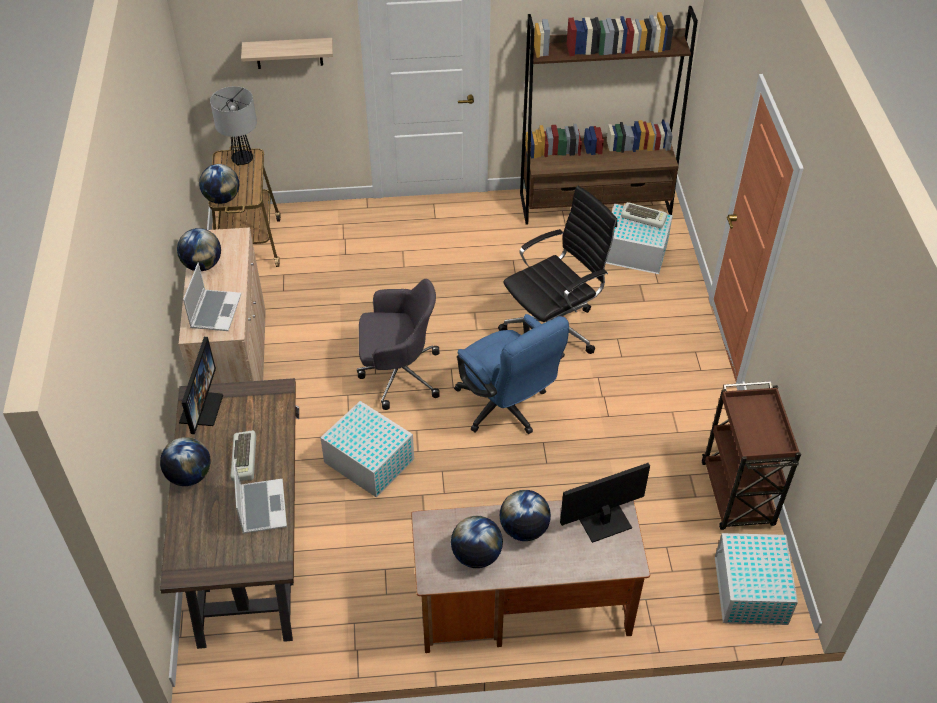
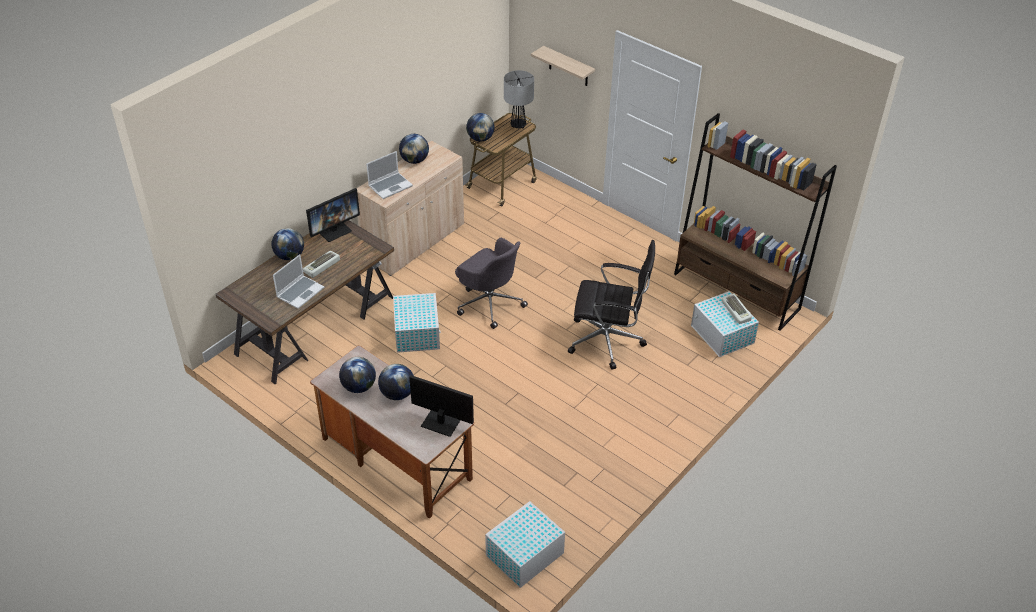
camera: 45 degrees right, 5 degrees down
blue office chair [454,314,569,434] -> none
brown cart [702,381,801,530] -> none

